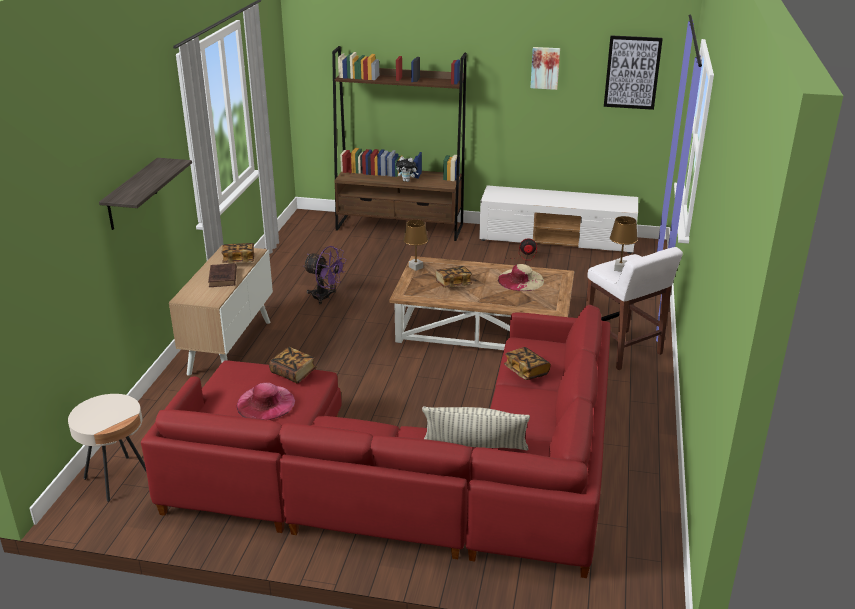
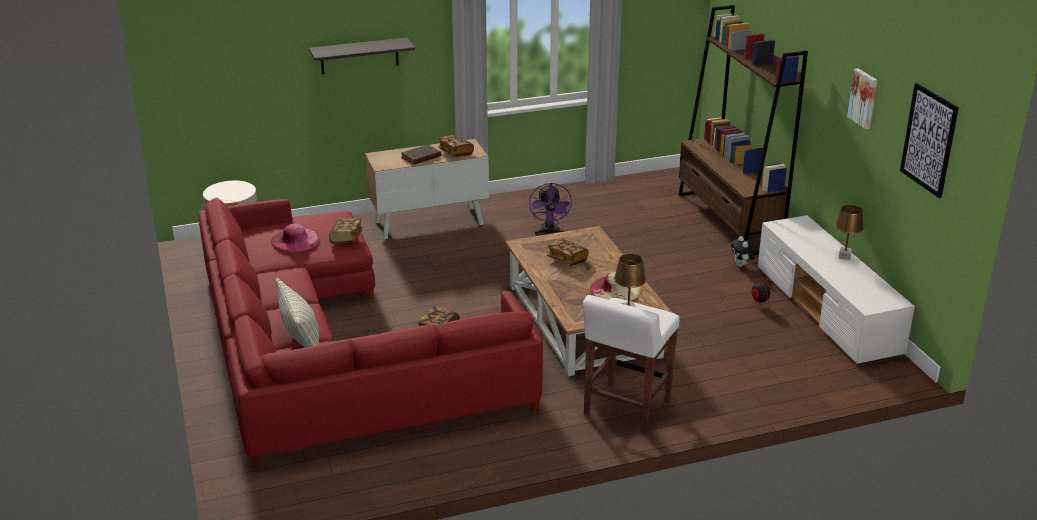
camera: 60 degrees right, 0 degrees up
plush toy [396,156,419,182] -> plush toy moved to [731,236,755,267]
brown table lamp [403,220,428,271] -> brown table lamp moved to [835,205,864,260]

